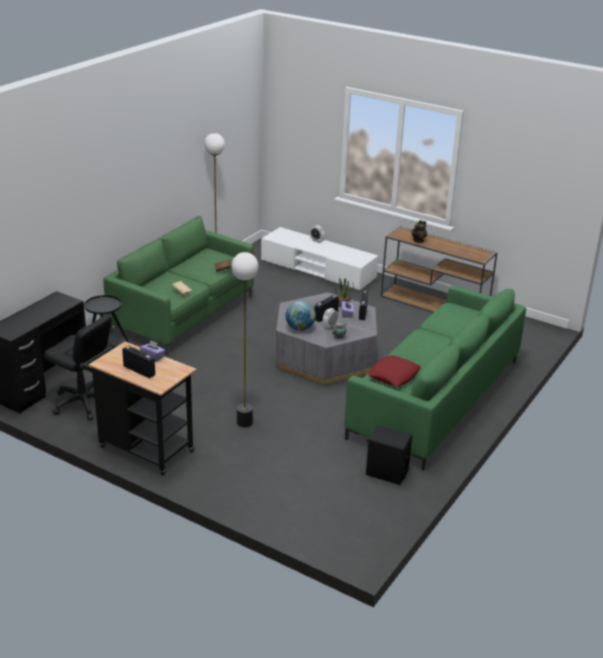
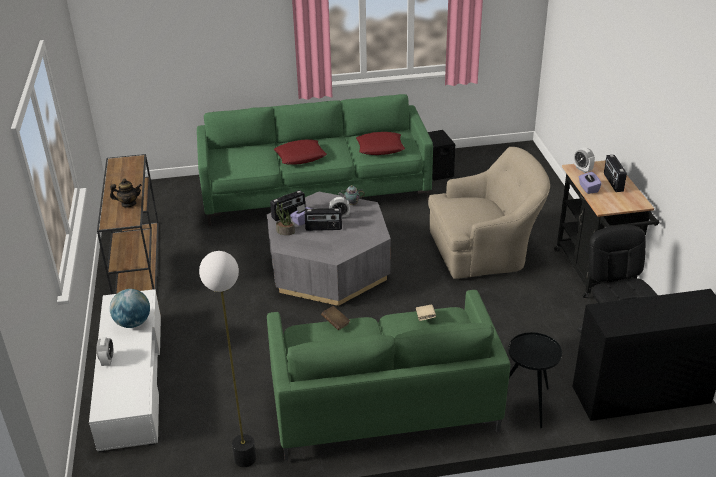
camera: 130 degrees left, 5 degrees up
floor lamp [232,252,258,427] -> beige armchair [428,147,550,279]
globe [286,301,316,331] -> globe moved to [110,289,150,328]
none -> red pillow [274,140,327,165]
none -> alarm clock [574,147,595,173]

